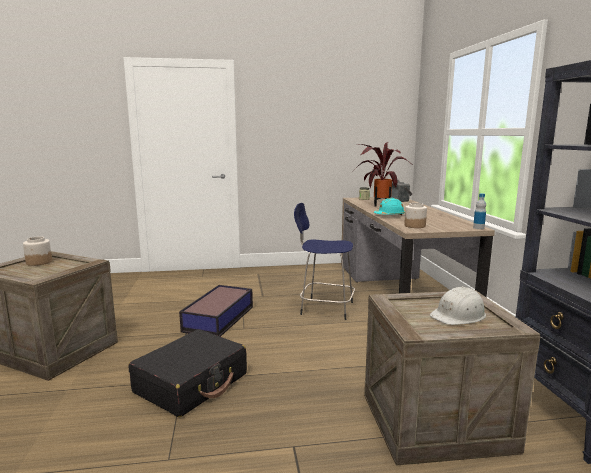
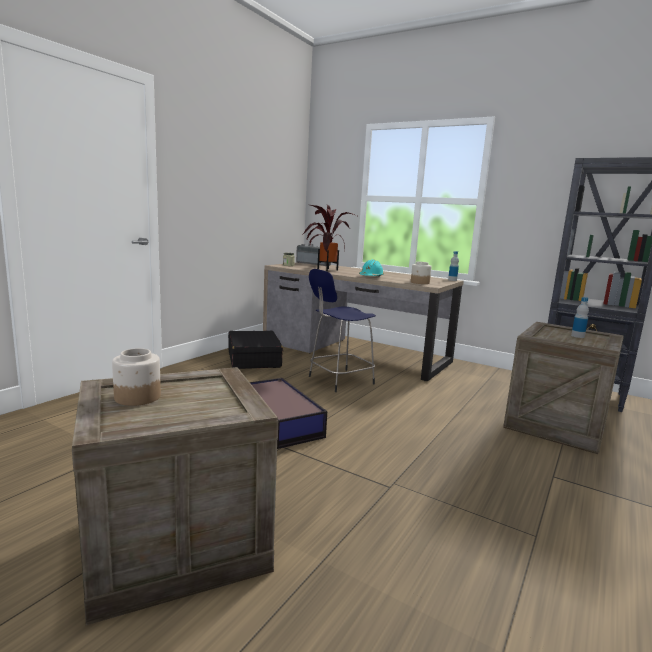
camera: 50 degrees left, 0 degrees up
black suitcase [129,329,247,417] -> black suitcase moved to [228,331,283,369]
white hard hat [430,286,486,325] -> bottle [571,297,589,338]

